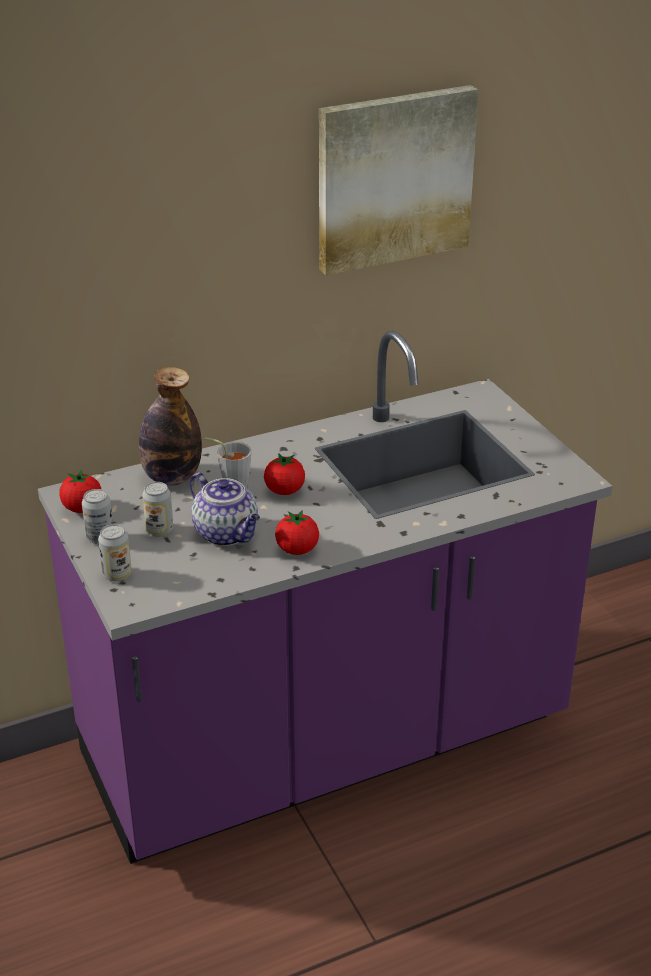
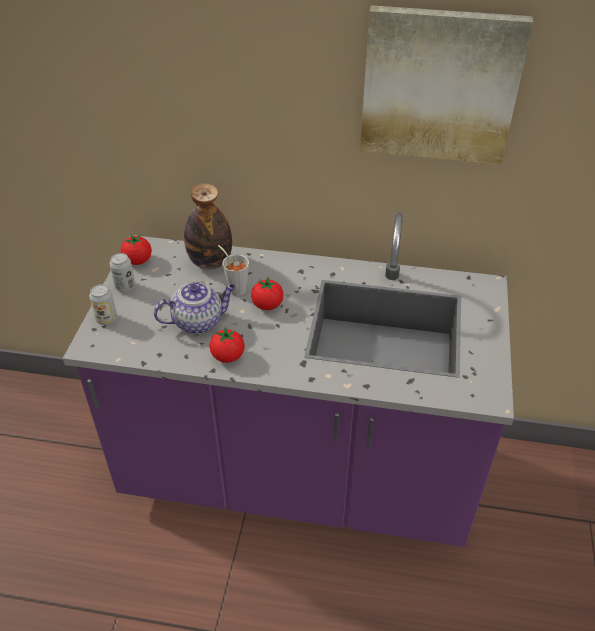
camera: 35 degrees right, 10 degrees up
can [142,482,173,537] -> none
teapot [190,472,260,546] -> teapot turned 105 degrees counterclockwise [154,282,236,334]

